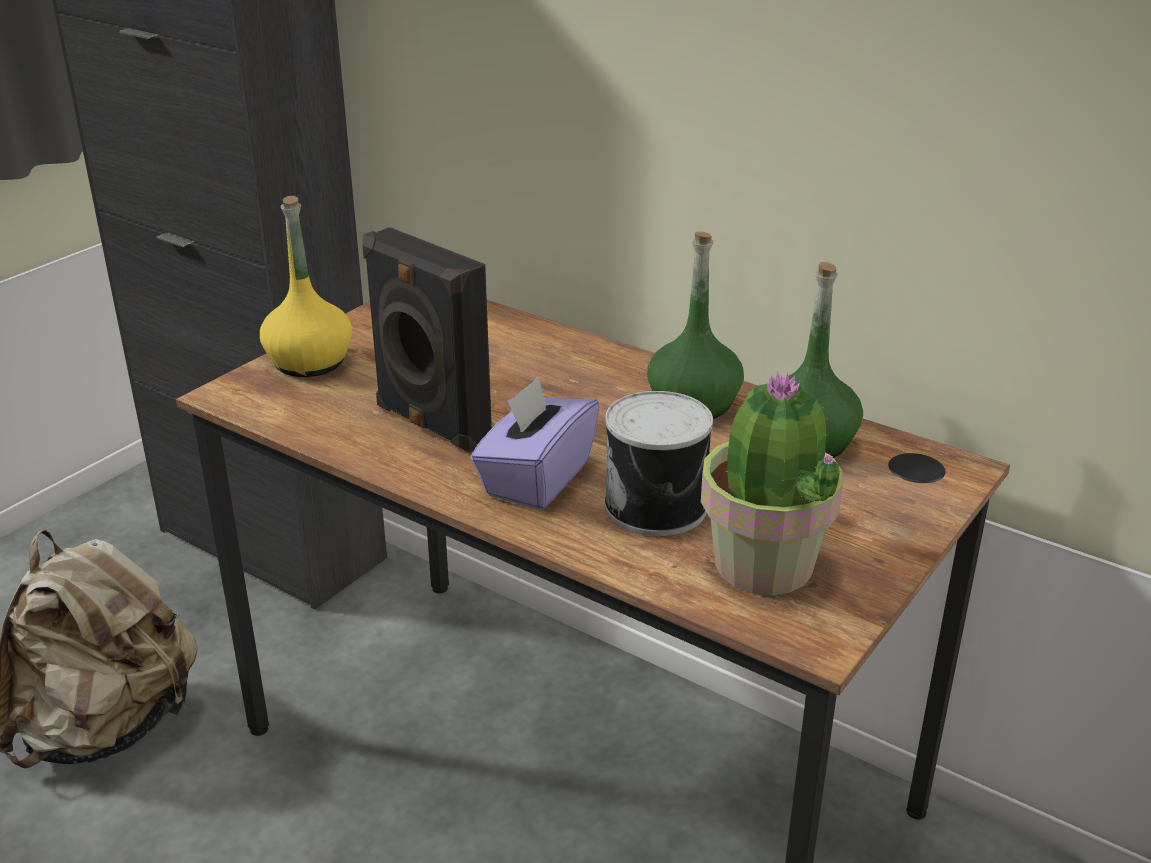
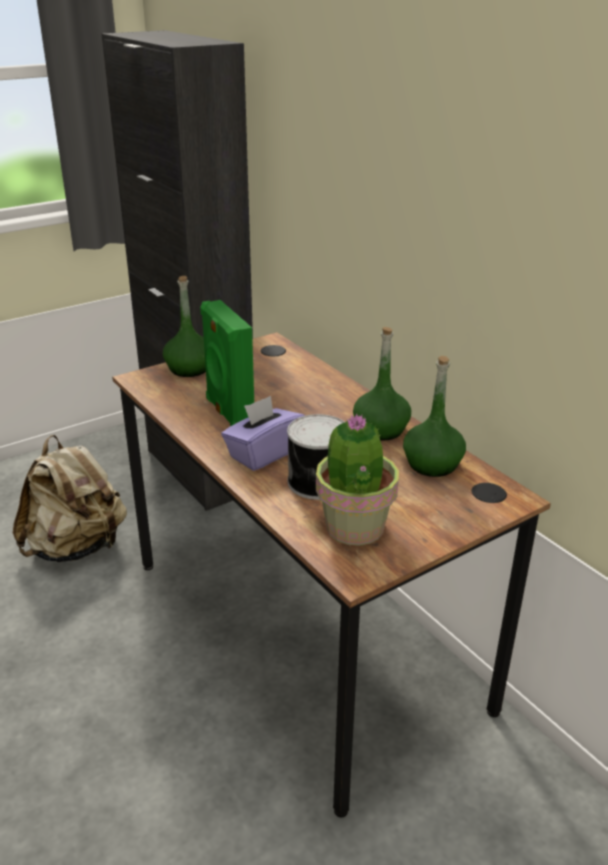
camera: 20 degrees right, 0 degrees up
yellow bottle [260,196,352,377] -> green bottle [163,276,206,377]
black speaker [362,227,492,453] -> green speaker [200,300,254,426]

